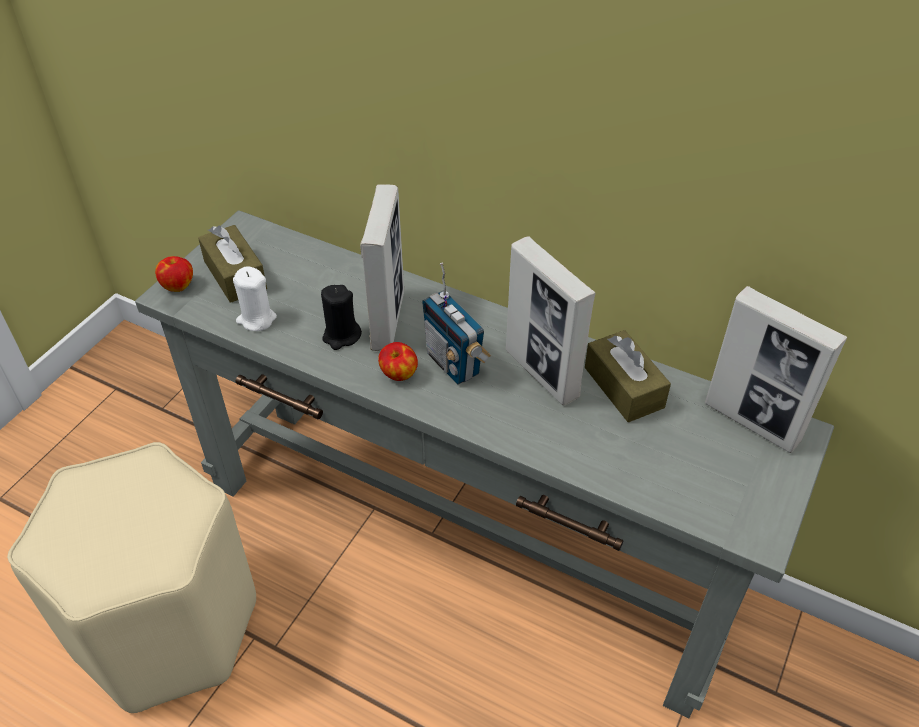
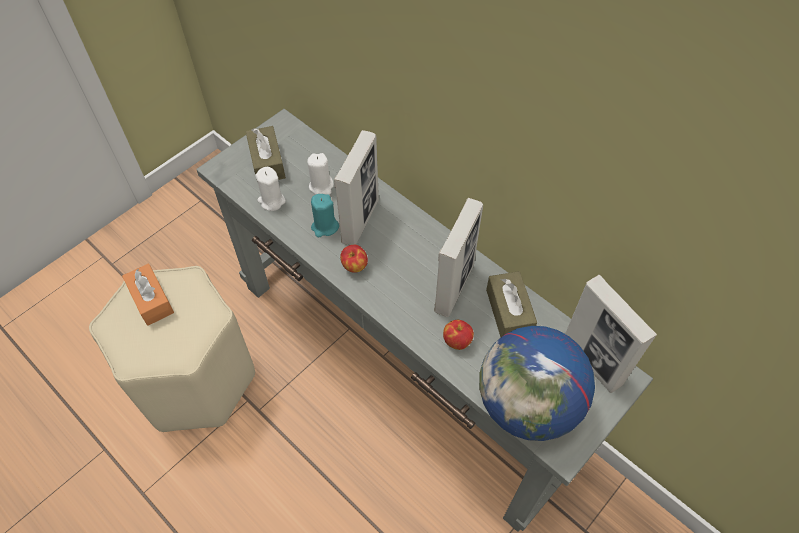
camera: 15 degrees right, 10 degrees up
apple [155,256,193,292] -> apple moved to [443,320,474,350]
black candle [321,285,362,350] -> turquoise candle [311,194,339,237]
radio [422,263,491,384] -> none
picture frame [506,236,596,405] -> picture frame turned 135 degrees counterclockwise [434,198,483,317]
none -> orange tissue box [122,264,174,326]
none -> white candle [307,153,334,195]
none -> globe [479,326,595,441]

